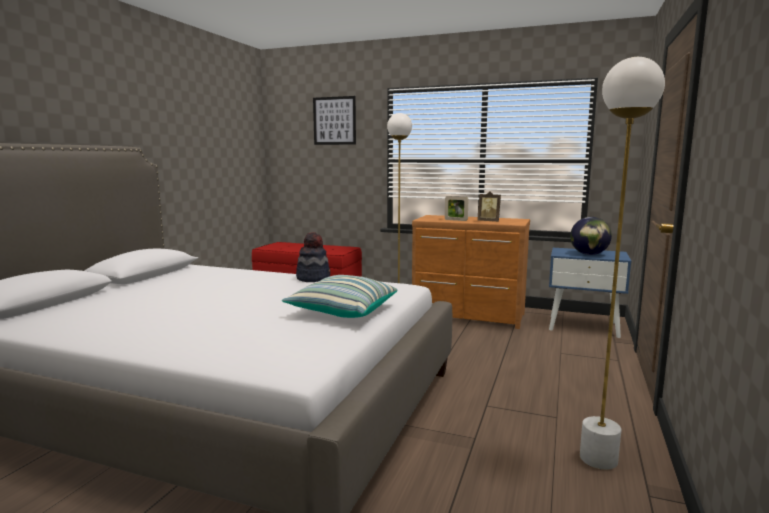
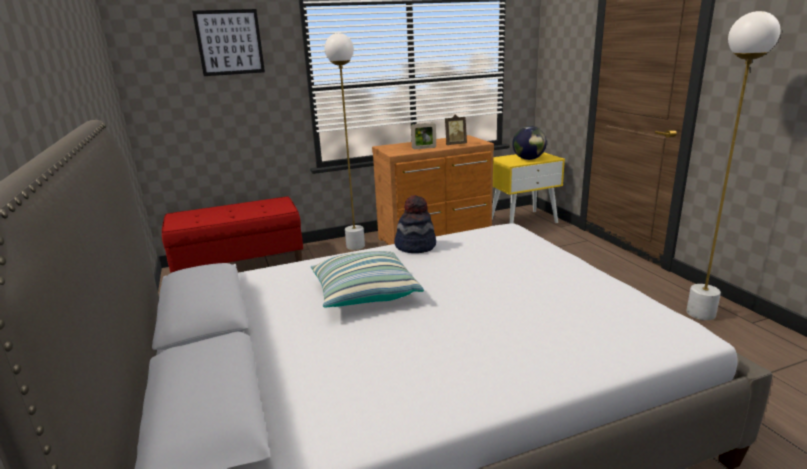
camera: 40 degrees left, 10 degrees up
pillow [282,275,397,318] -> pillow moved to [310,251,424,308]
blue nightstand [549,248,631,338] -> yellow nightstand [492,152,565,224]

